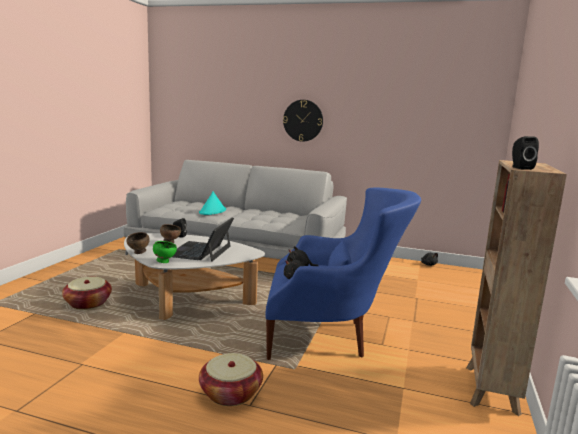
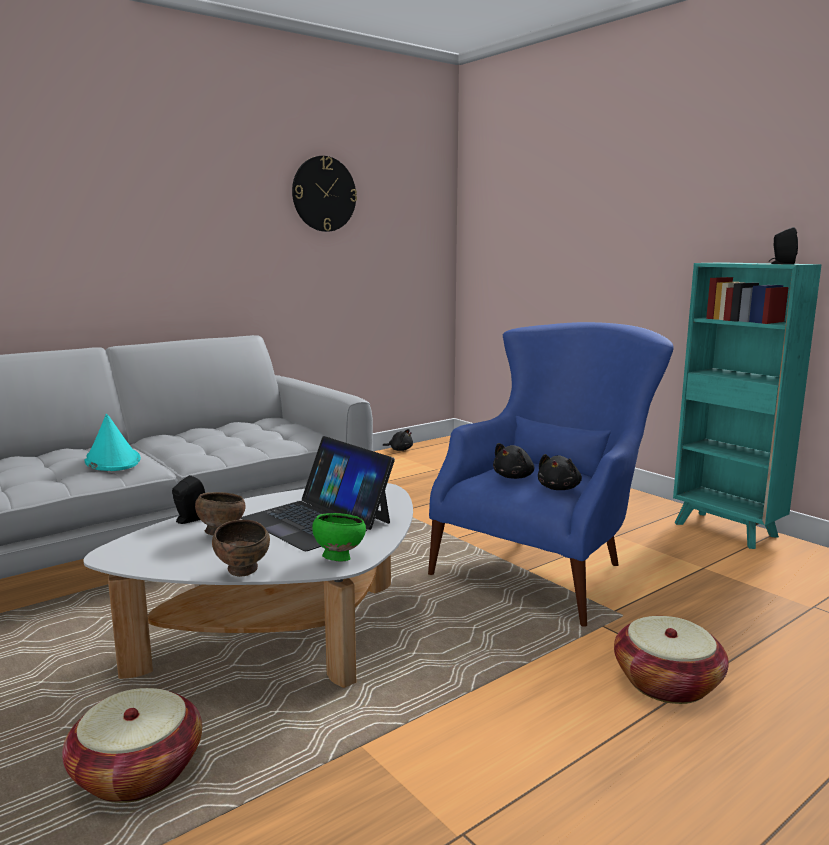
camera: 55 degrees left, 0 degrees up
wall clock [283,100,323,142] -> wall clock moved to [292,156,357,232]
brown bookcase [466,160,567,416] -> turquoise bookcase [673,262,822,549]

